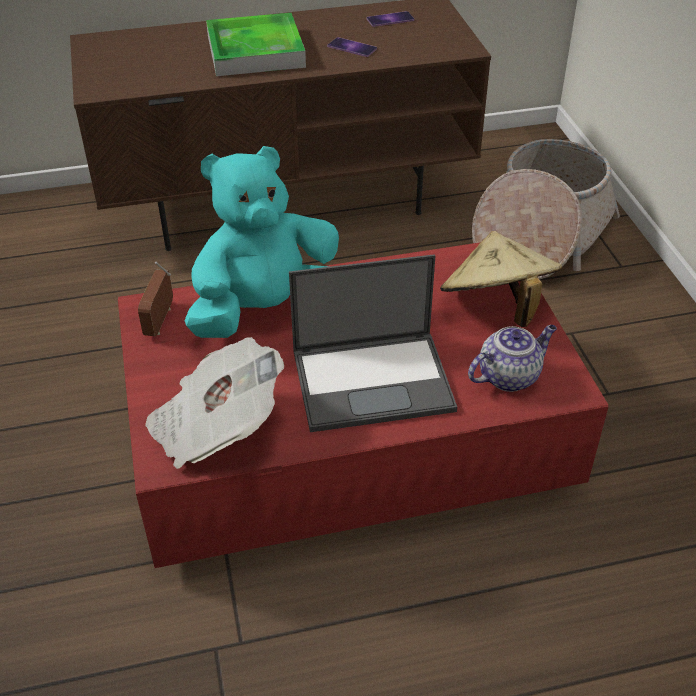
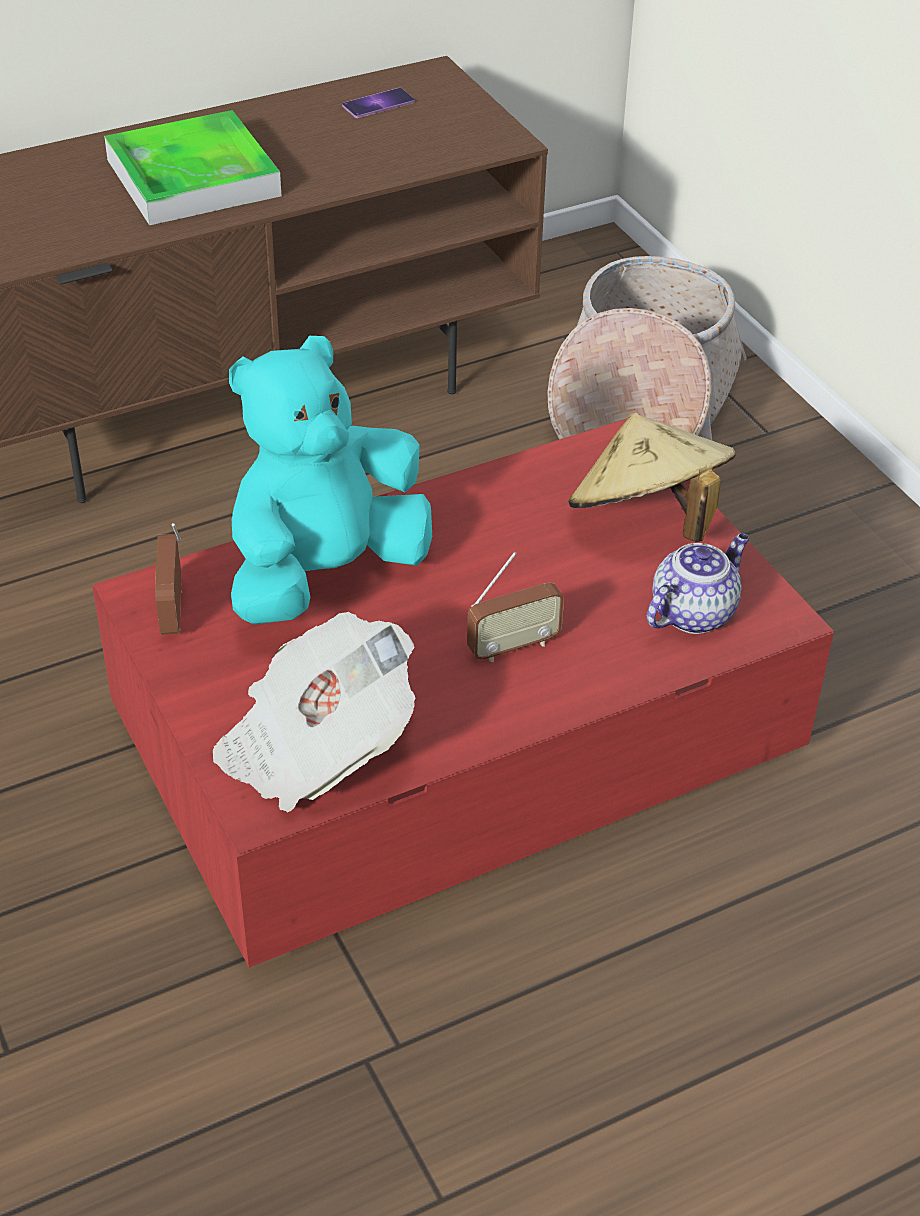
camera: 15 degrees left, 0 degrees up
laptop [289,254,457,432] -> radio [467,552,564,662]
phone [327,37,377,57] -> none

